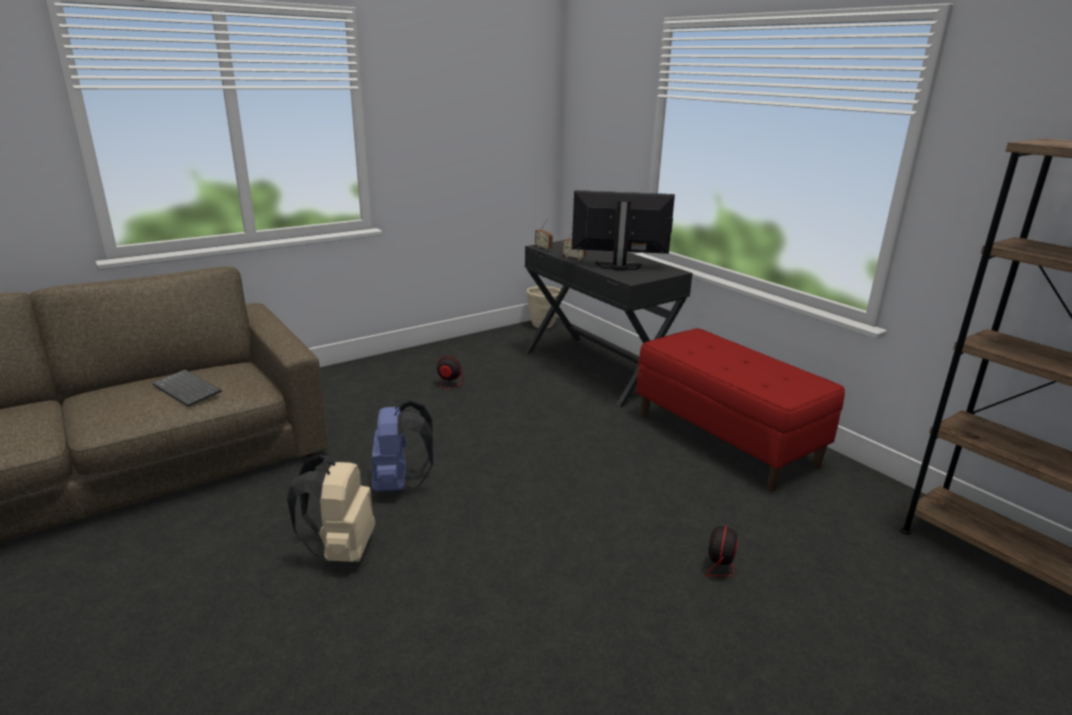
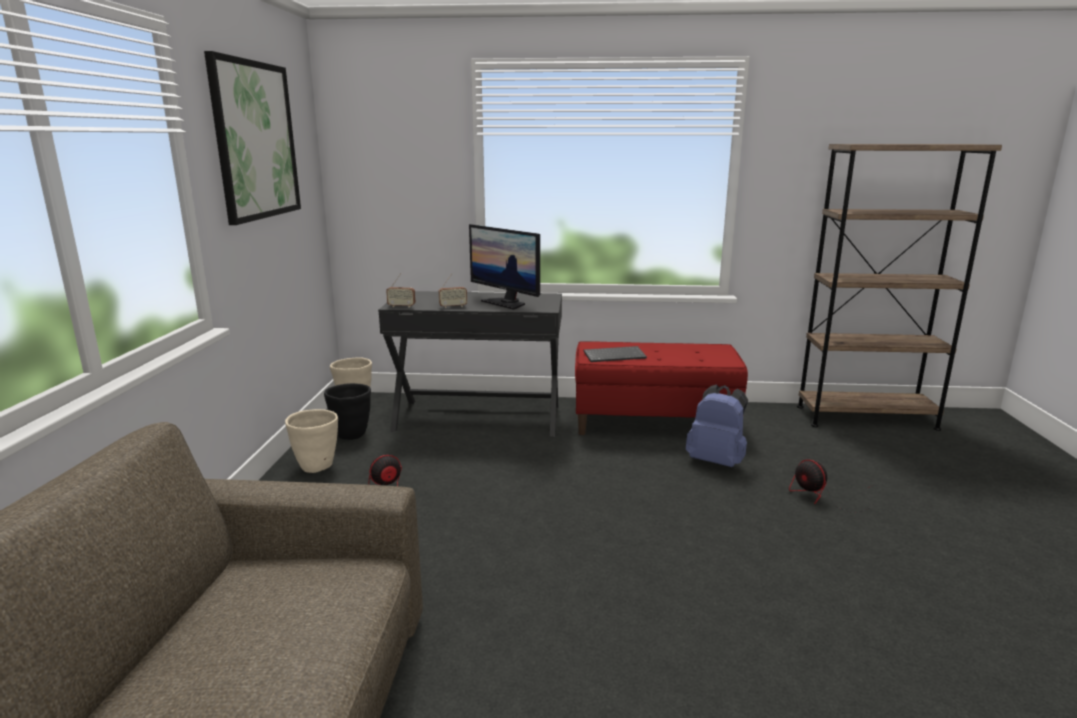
camera: 50 degrees left, 5 degrees down
keyboard [152,370,222,407] -> keyboard moved to [583,346,647,362]
beige backpack [287,455,375,562] -> none
blue backpack [372,400,434,492] -> blue backpack moved to [686,385,748,467]
monitor [572,190,675,271] -> monitor turned 90 degrees counterclockwise [469,224,540,310]
none -> picture [204,51,301,225]
none -> beige planter [285,409,338,473]
none -> black planter [324,383,371,440]

